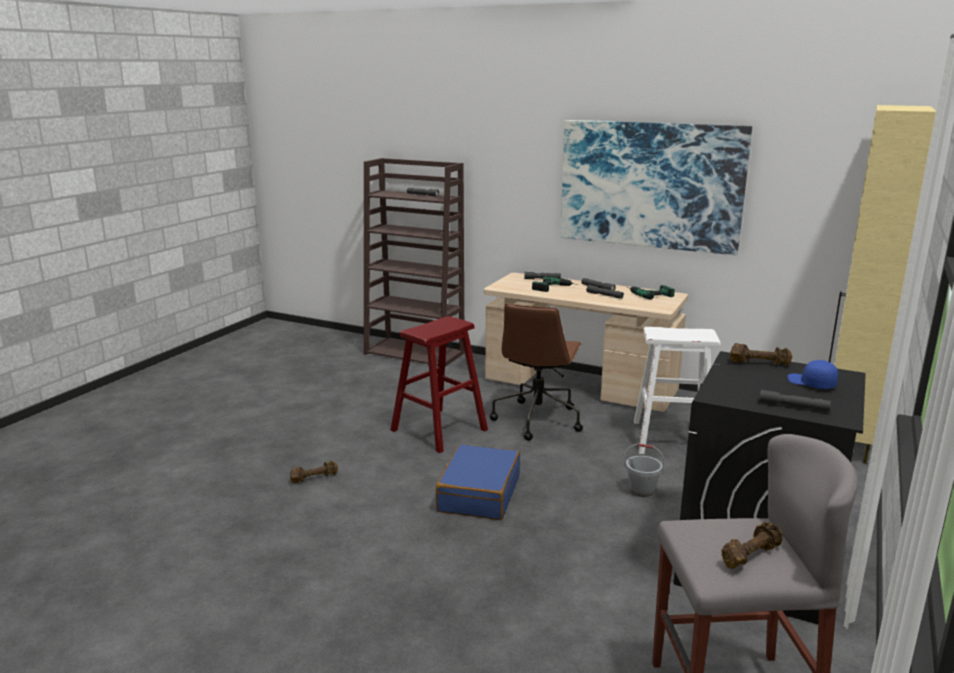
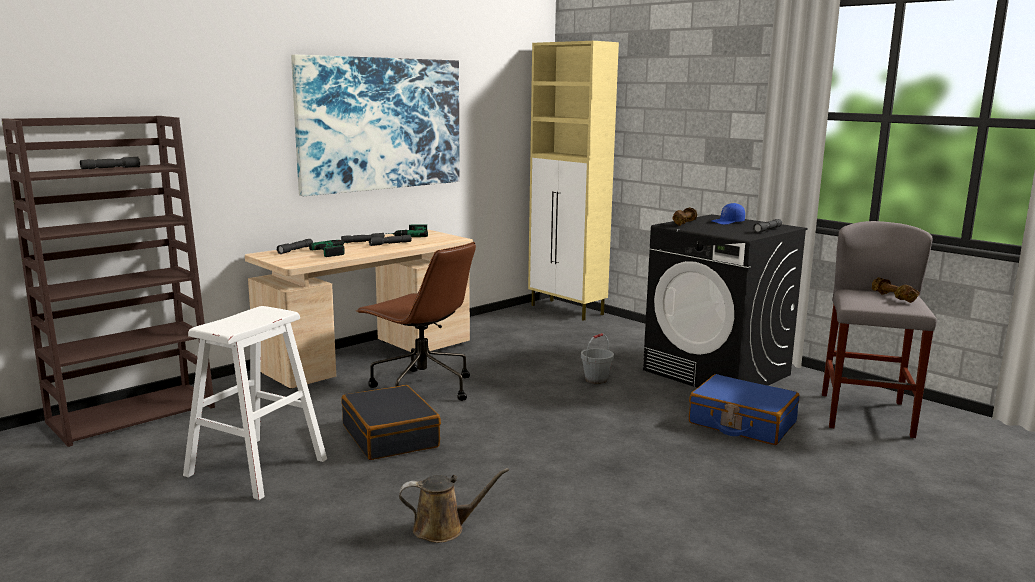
camera: 70 degrees left, 5 degrees down
brown dumbbell [290,461,338,483] -> brown watering can [399,468,509,543]
red stool [391,316,488,453] -> black suitcase [341,385,441,460]
blue suitcase [436,444,520,520] -> blue suitcase moved to [689,374,800,445]
white stool [634,327,721,454] -> white stool moved to [183,306,327,500]

